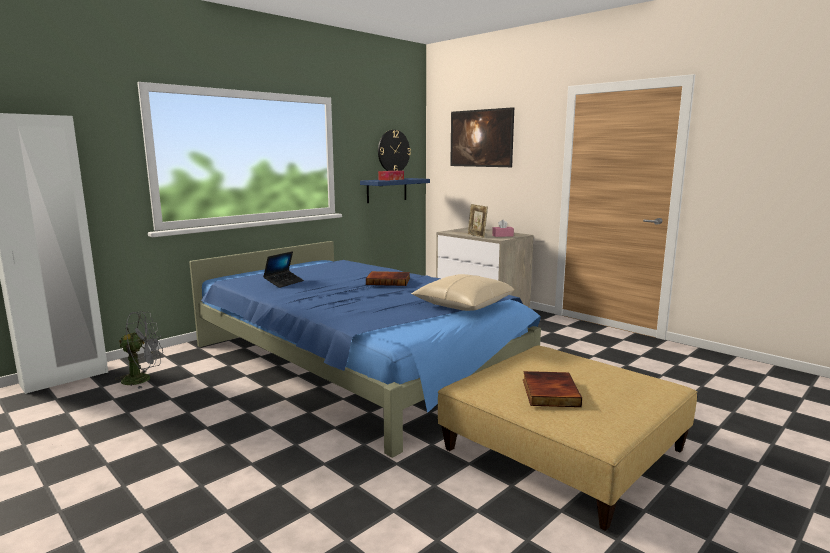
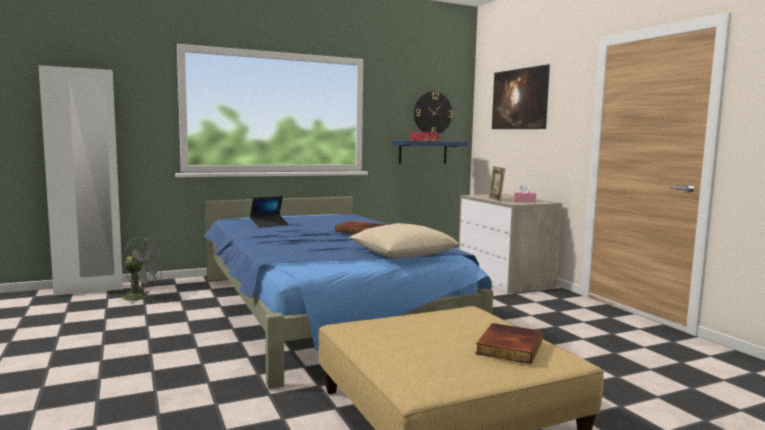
camera: 20 degrees right, 5 degrees down
book [523,371,582,407] -> book moved to [475,323,543,364]

